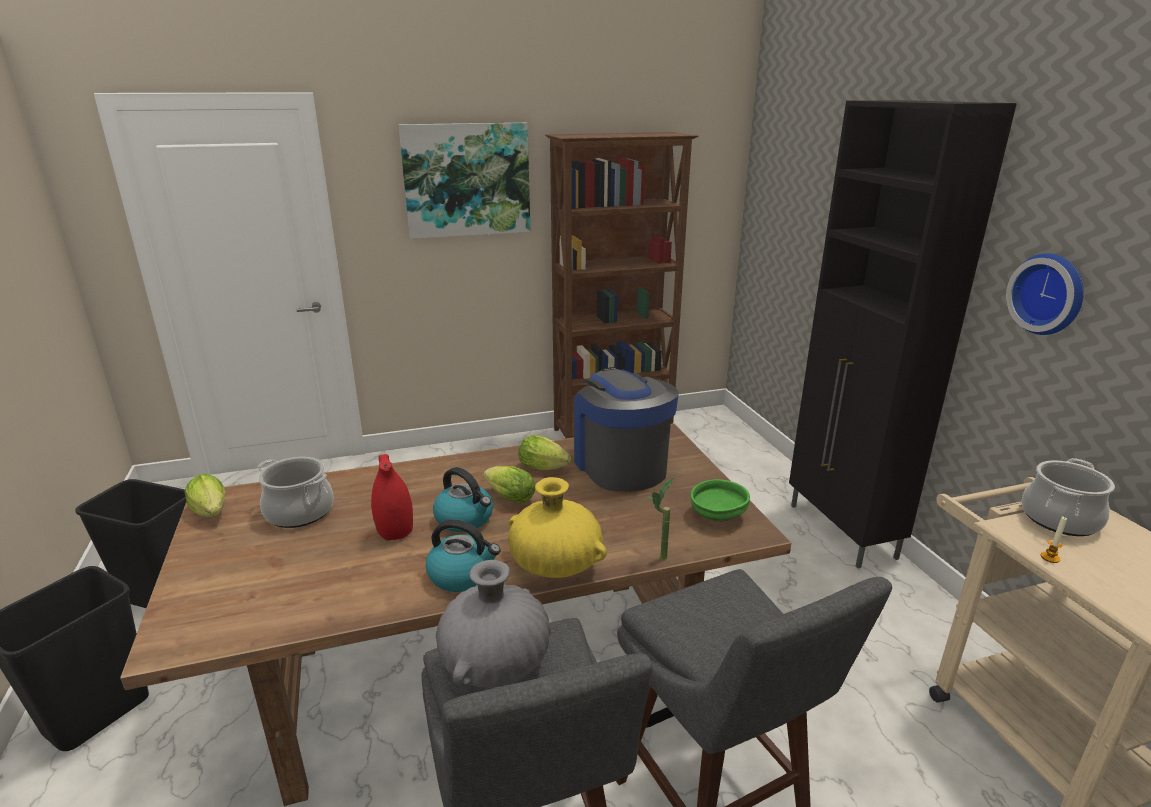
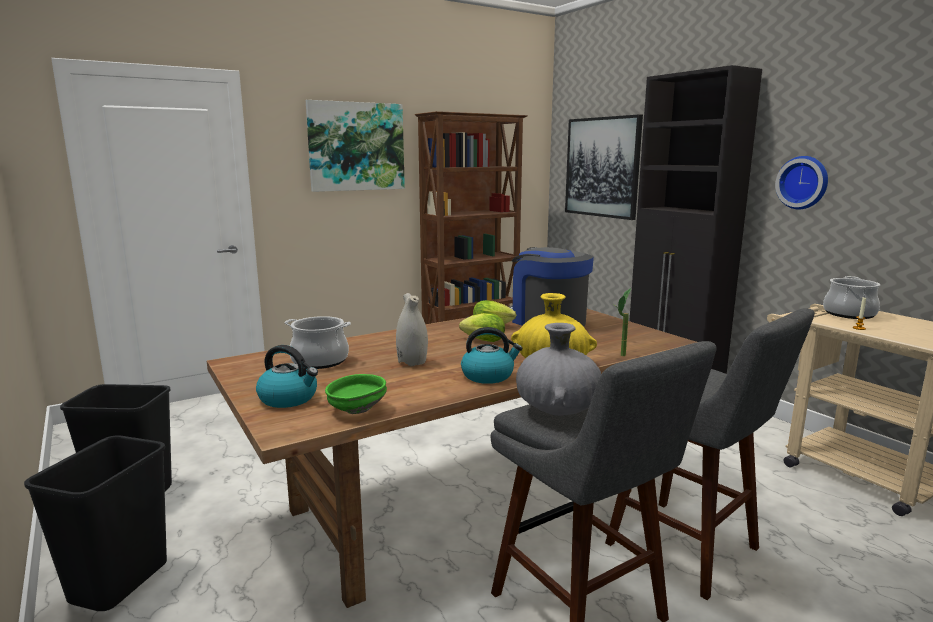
camera: 15 degrees left, 10 degrees down
lettuce [185,474,226,517] -> none
red vase [371,454,413,541] -> white vase [396,293,428,366]
kettle [433,467,493,532] -> kettle moved to [256,345,318,408]
green bowl [690,479,750,522] -> green bowl moved to [325,374,387,414]
none -> picture [565,114,643,220]

